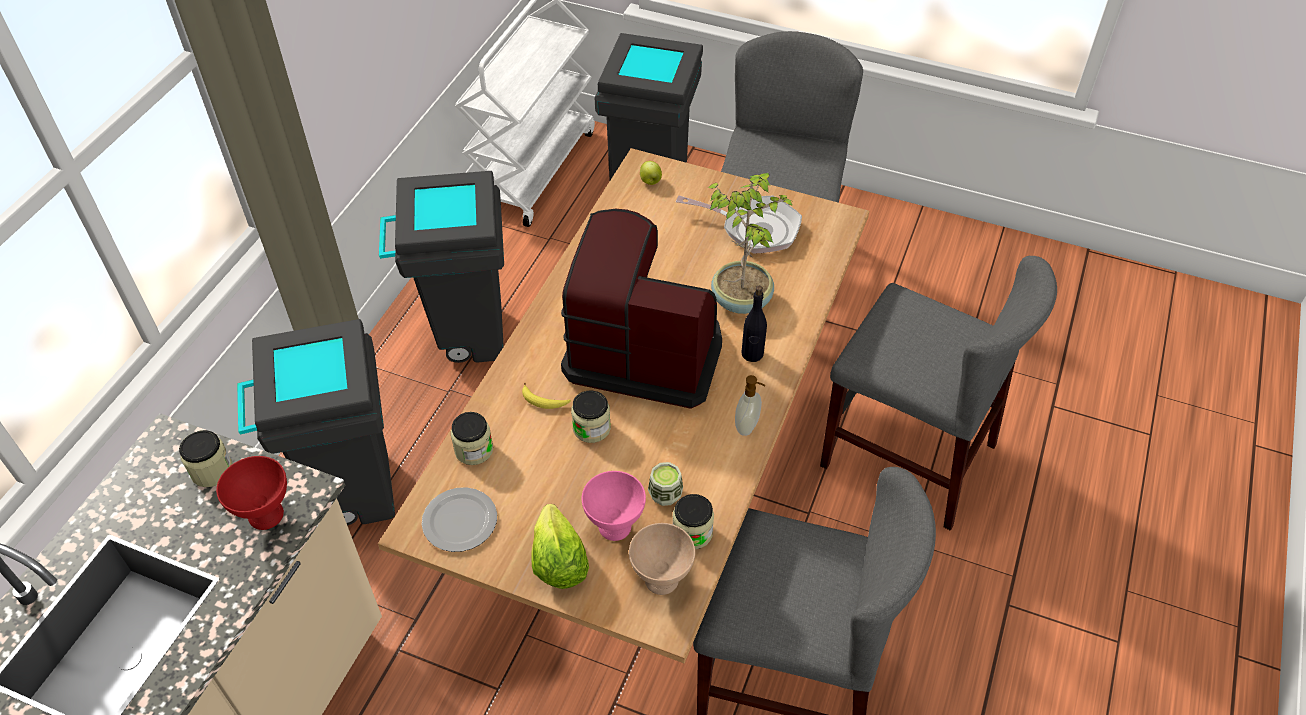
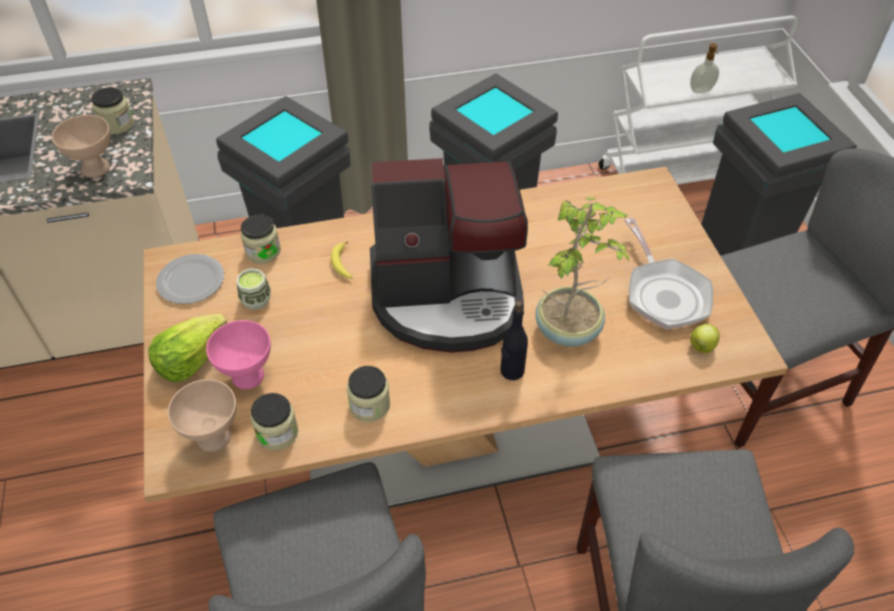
camera: 55 degrees right, 0 degrees up
red bowl [216,456,287,530] -> beige bowl [52,115,110,178]
coffee machine [561,209,722,409] -> coffee machine turned 105 degrees clockwise [370,158,528,353]
jar [571,391,611,443] -> jar moved to [347,366,390,422]
apple [640,161,662,185] -> apple moved to [690,324,720,353]
cup [648,462,683,506] -> cup moved to [236,268,271,310]
soap dispenser [735,375,766,436] -> soap dispenser moved to [690,43,719,94]

